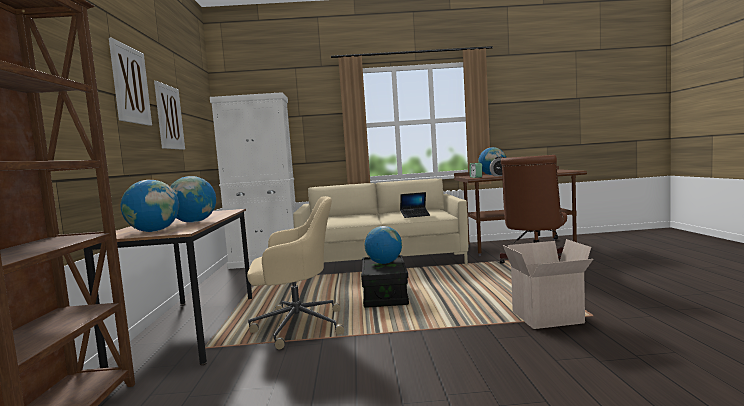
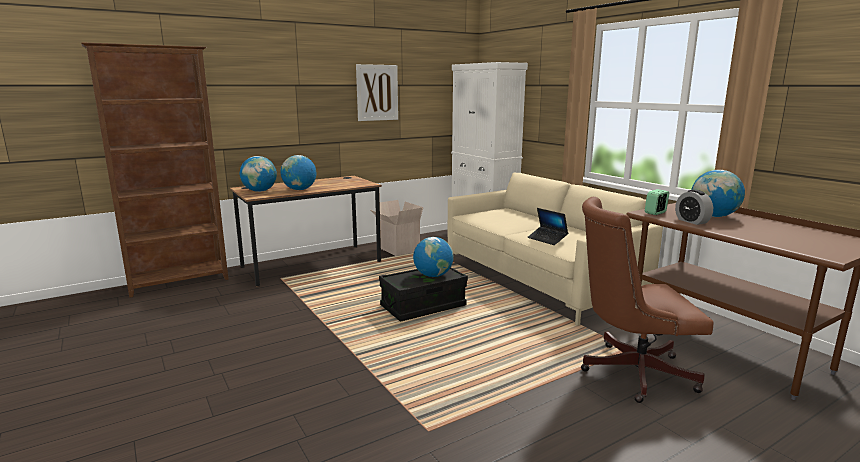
camera: 60 degrees right, 10 degrees up
picture [109,38,152,126] -> none
beige office chair [247,196,344,349] -> none
cardboard box [503,239,593,329] -> cardboard box moved to [371,200,424,256]

